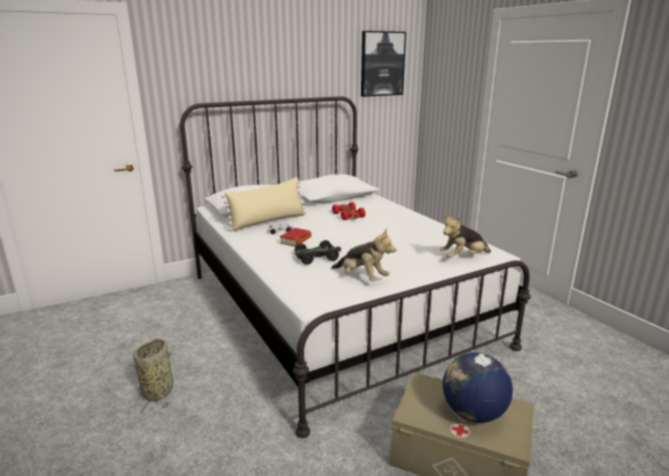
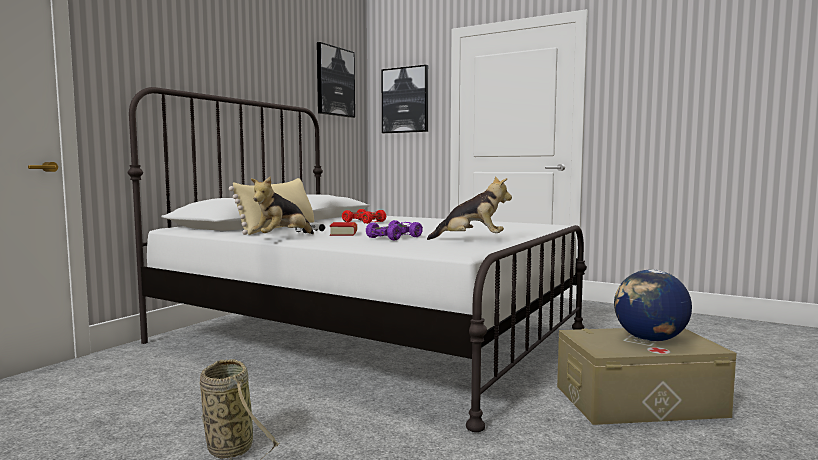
camera: 30 degrees left, 15 degrees down
black toy car [295,240,341,265] -> purple toy car [366,220,423,241]
plush toy [440,215,491,258] -> plush toy moved to [251,176,314,234]
none -> picture [381,65,428,133]

